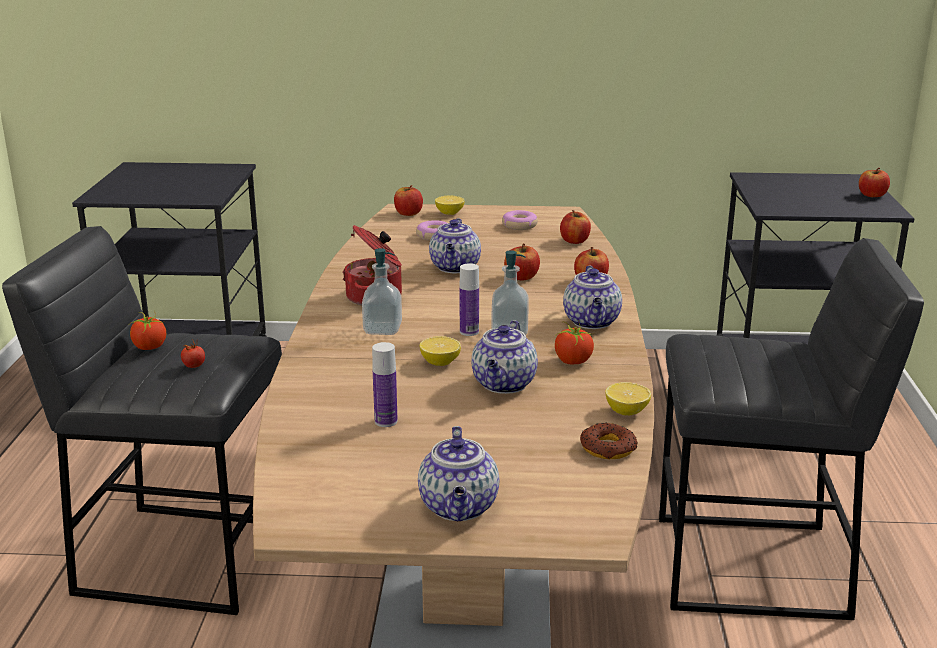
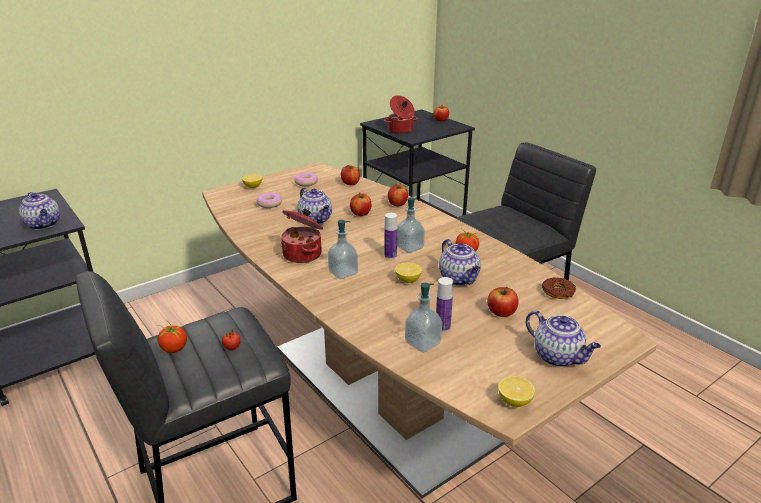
camera: 40 degrees left, 5 degrees up
apple [394,185,423,216] -> apple moved to [487,287,519,317]
teapot [563,265,622,329] -> teapot moved to [19,192,60,230]
lemon [605,382,651,415] -> lemon moved to [498,376,535,407]
none -> cooking pot [384,95,418,134]
none -> soap dispenser [405,283,442,353]

